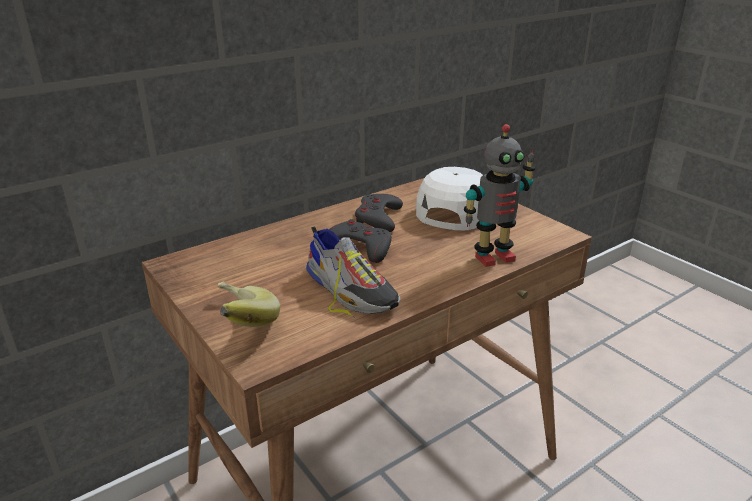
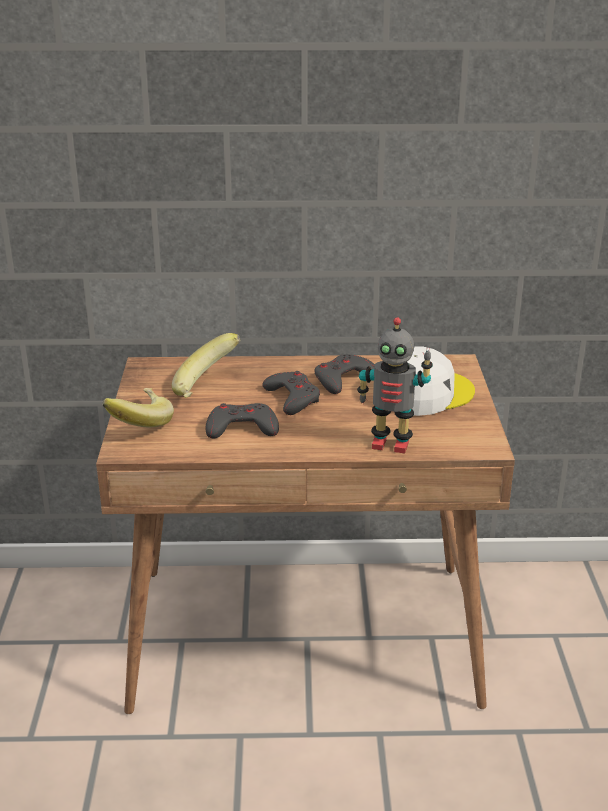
camera: 35 degrees right, 0 degrees up
shoe [306,226,400,316] -> grey game controller [205,403,279,438]
none -> banana [172,333,240,398]

